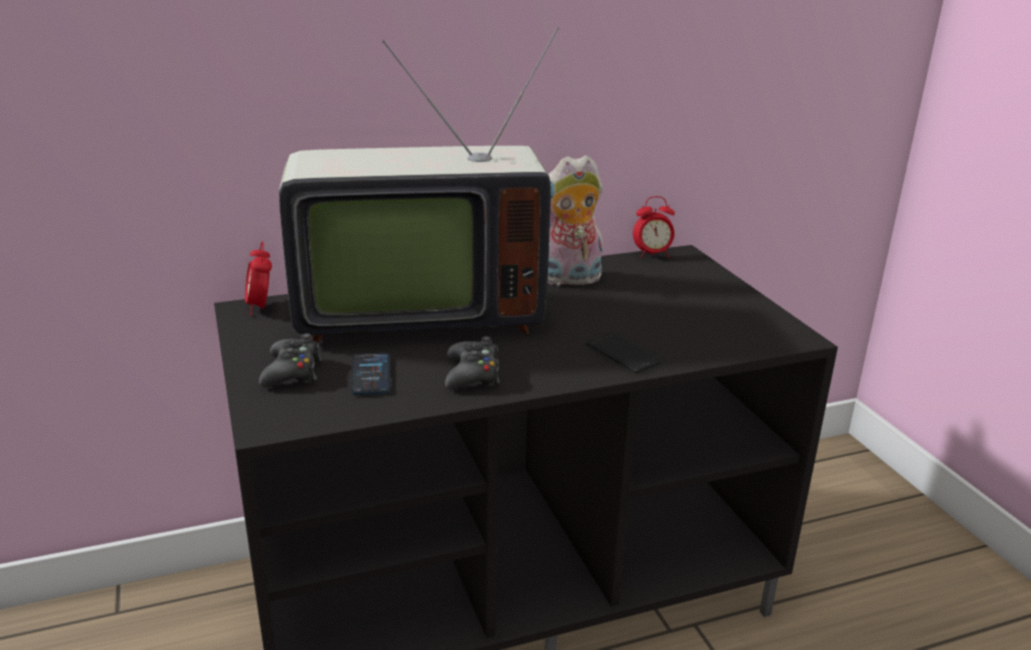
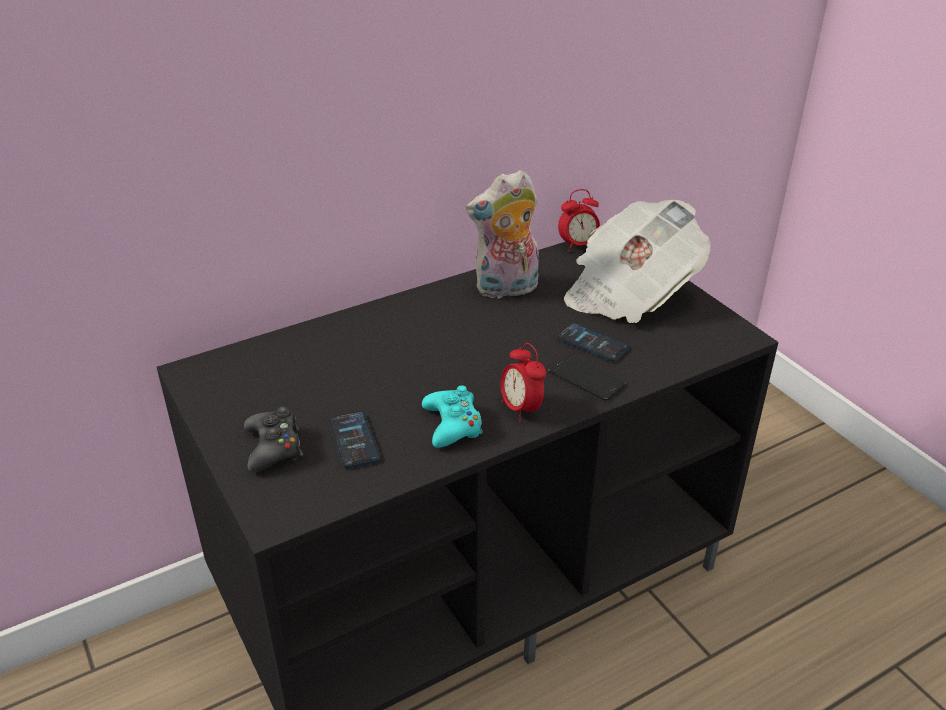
camera: 10 degrees left, 10 degrees up
alarm clock [245,242,272,315] -> alarm clock moved to [501,343,546,422]
television [279,27,559,343] -> none
black game controller [445,336,500,389] -> turquoise game controller [422,385,483,448]
none -> phone [556,323,629,362]
none -> newspaper [564,200,711,323]

